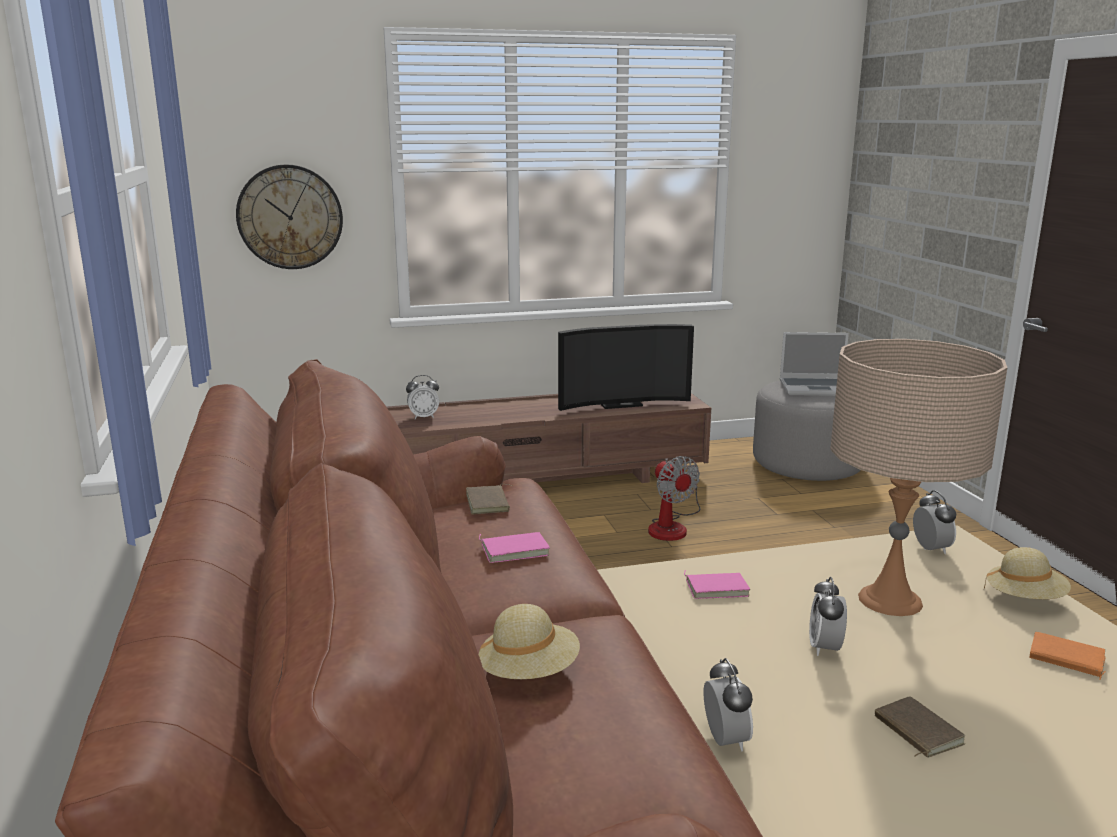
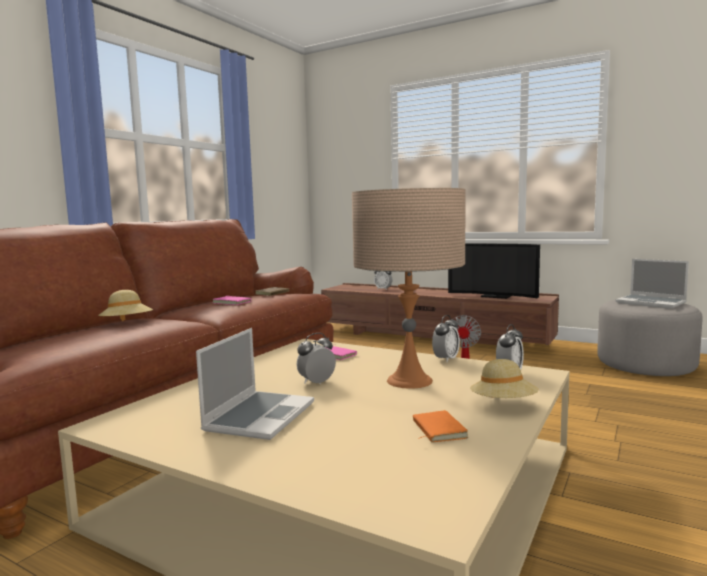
camera: 45 degrees right, 10 degrees down
wall clock [236,164,343,269] -> none
alarm clock [704,658,753,751] -> alarm clock moved to [432,315,460,362]
brown book [875,696,965,758] -> laptop [196,328,314,440]

